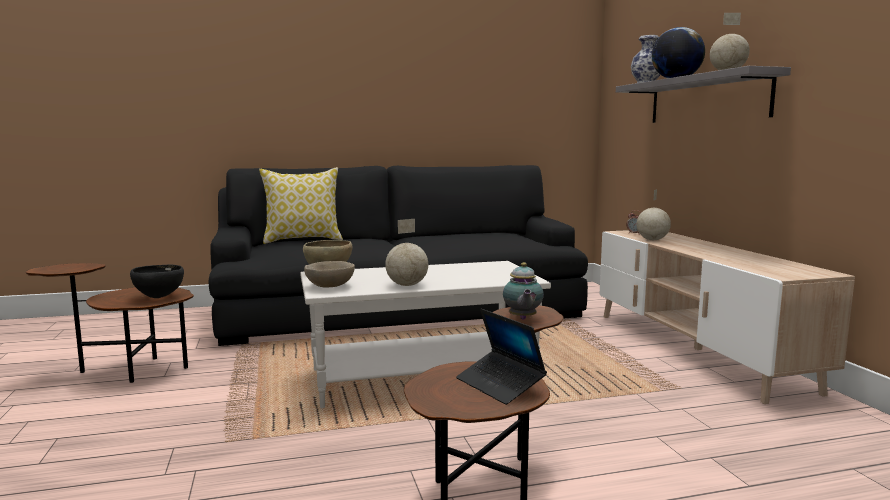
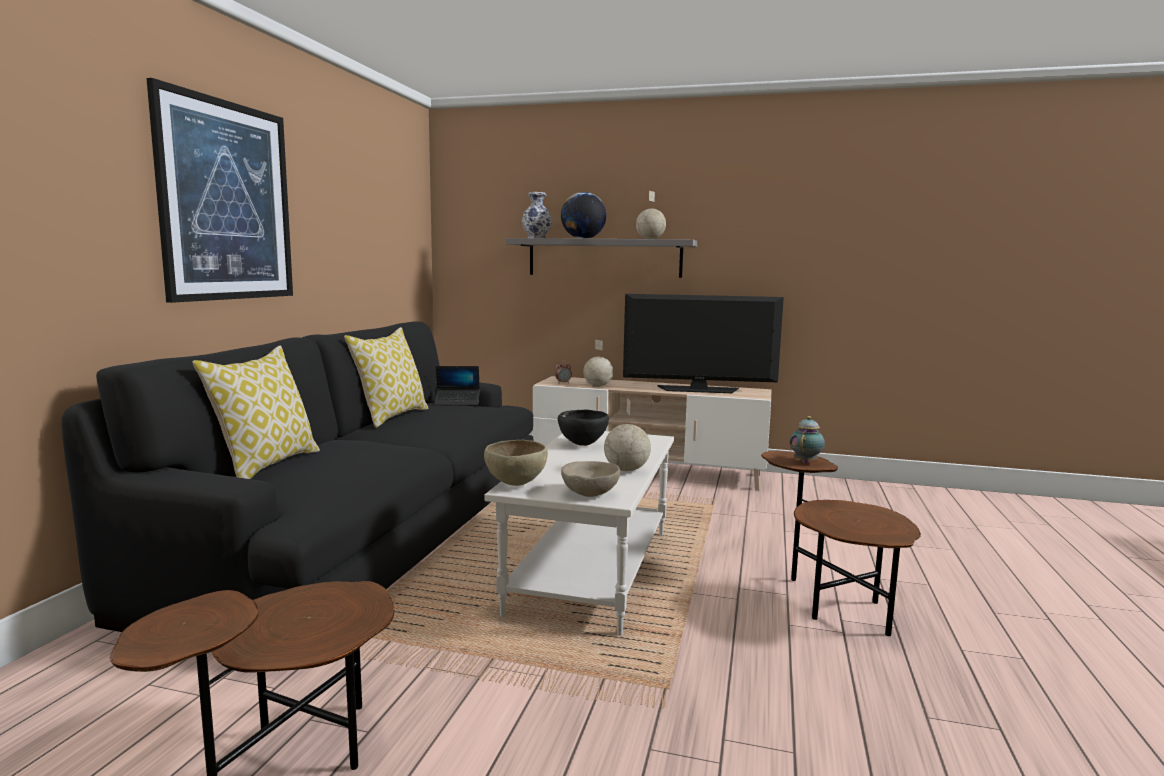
camera: 60 degrees left, 0 degrees up
black bowl [130,264,184,298] -> black bowl moved to [558,410,609,446]
laptop [456,309,547,405] -> laptop moved to [434,366,480,405]
teapot [503,262,544,320] -> teapot turned 90 degrees counterclockwise [789,416,825,463]
none -> picture [146,78,293,303]
none -> pillow [344,327,429,428]
none -> television [623,294,784,393]

